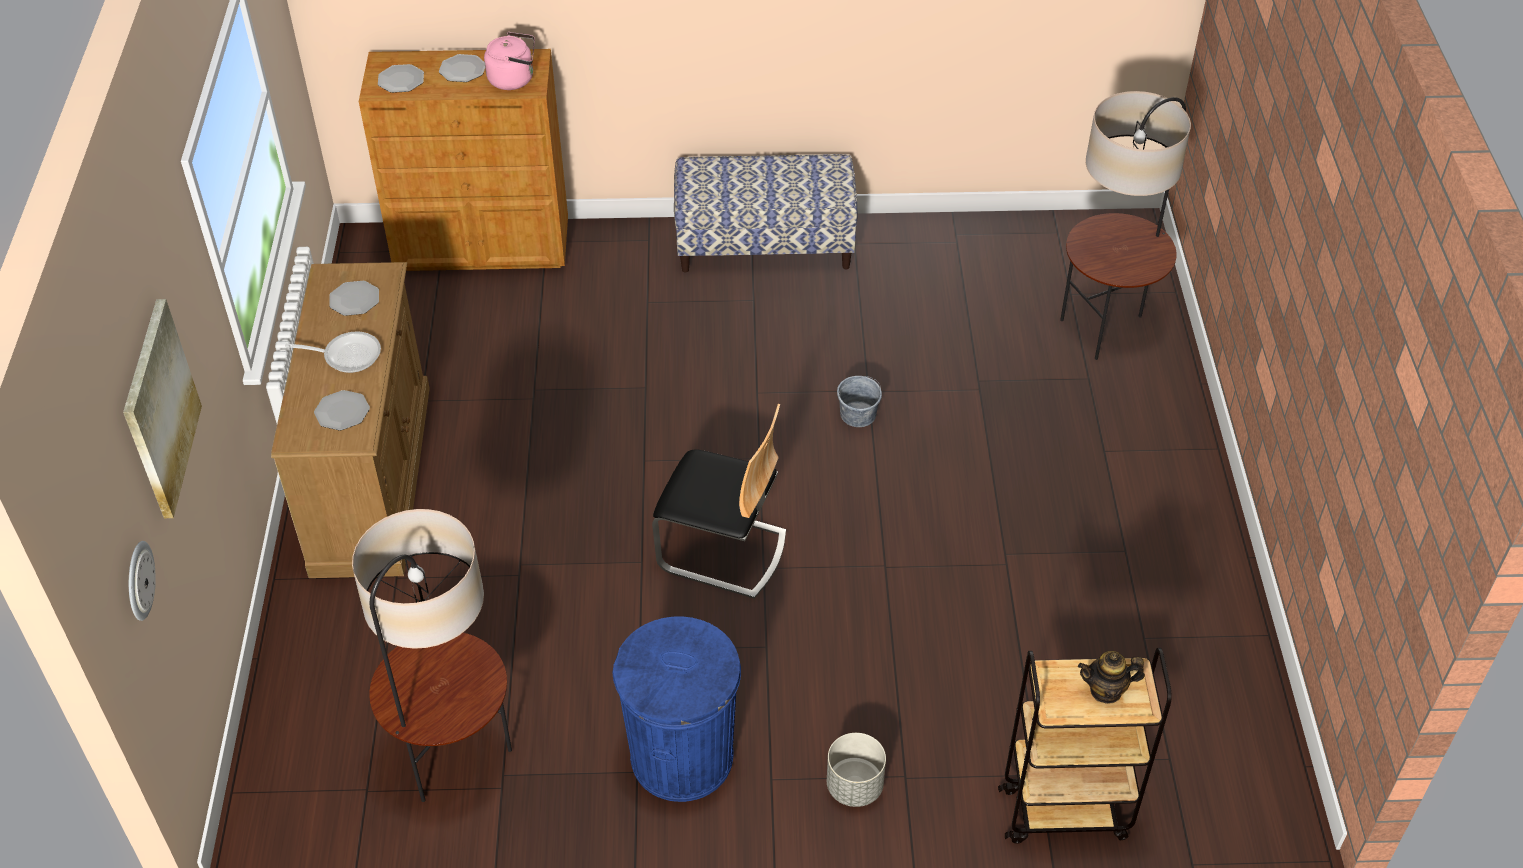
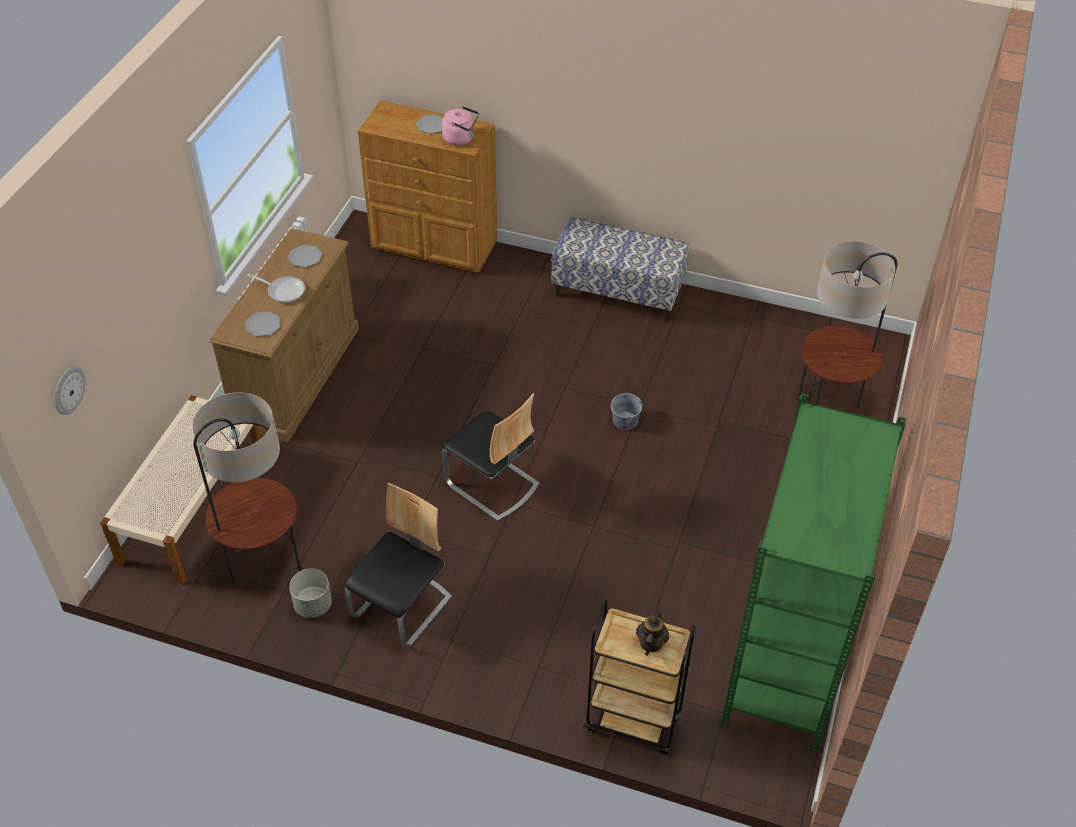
camera: 20 degrees right, 0 degrees up
picture [123,299,202,518] -> none
plate [378,64,424,93] -> none
blue trash can [612,616,741,802] -> chair [345,483,452,648]
grey planter [827,733,886,807] -> grey planter moved to [289,569,332,618]
teapot [1078,651,1145,704] -> teapot turned 90 degrees clockwise [636,607,669,656]
none -> beige bench [100,395,261,584]
none -> green bookcase [721,393,907,752]

